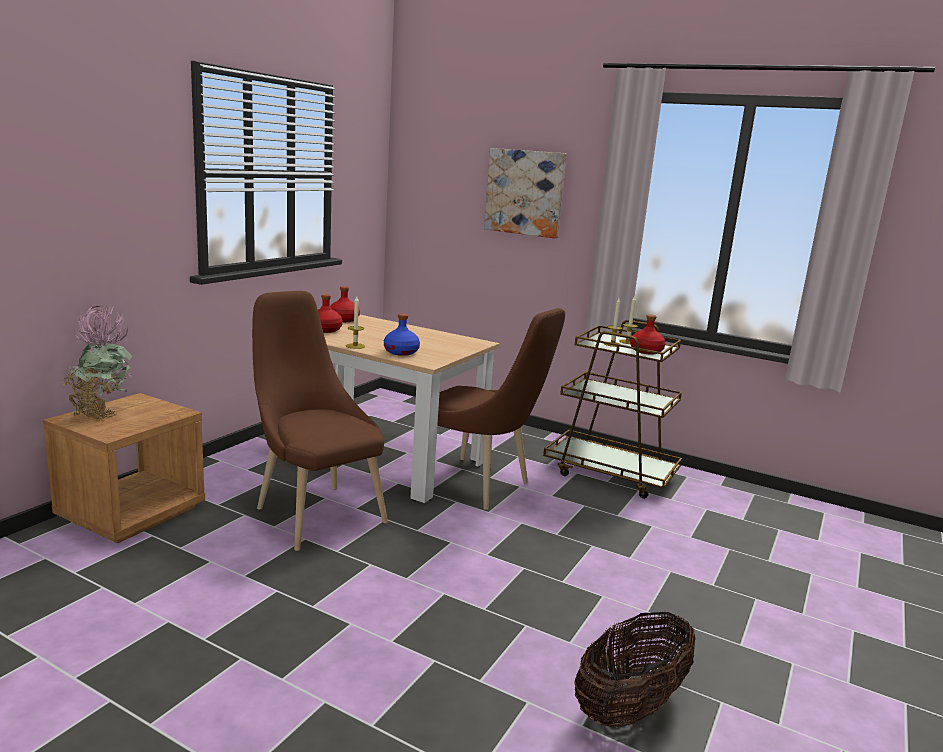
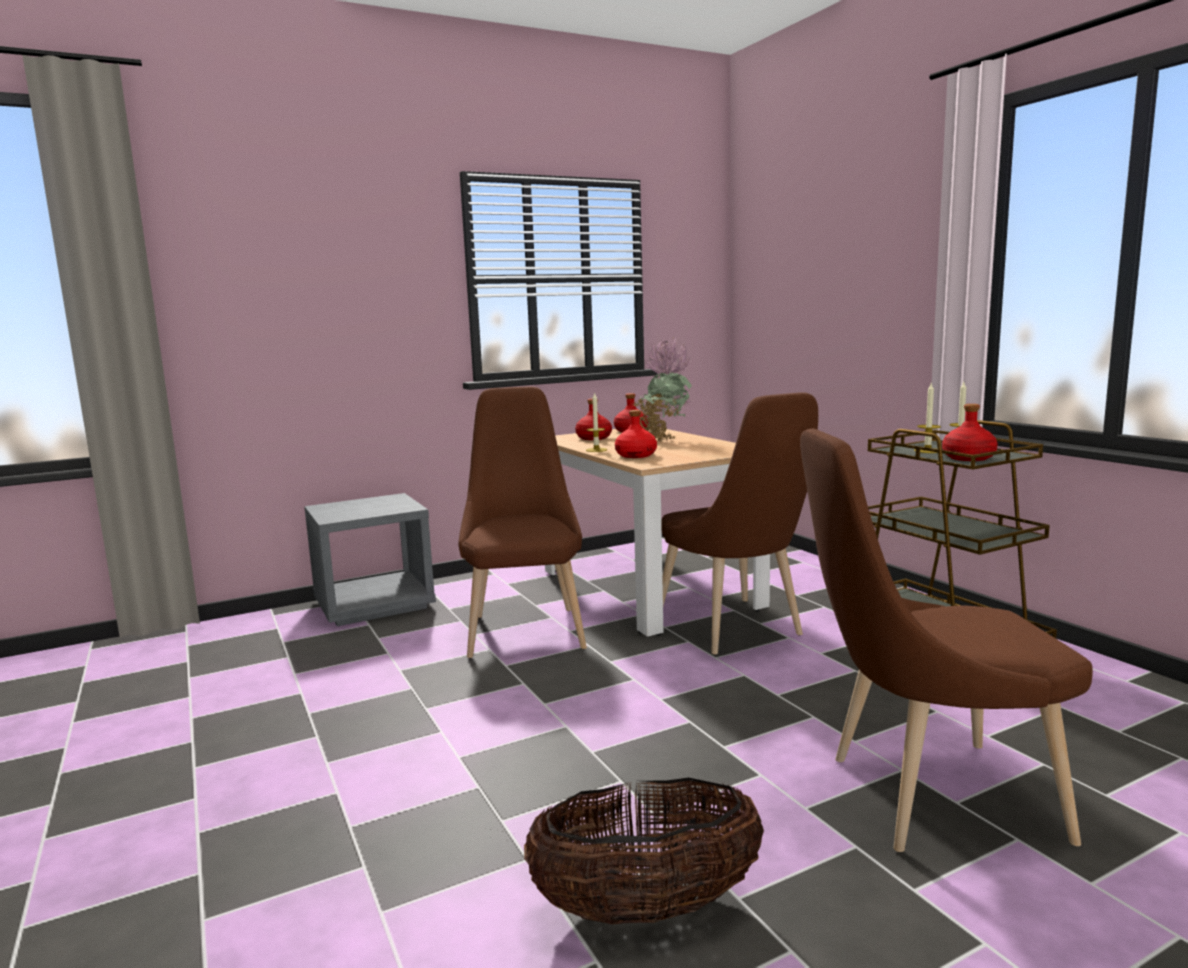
camera: 35 degrees right, 5 degrees down
brown nightstand [43,393,205,543] -> grey nightstand [304,493,436,626]
potted plant [61,306,132,421] -> potted plant moved to [633,338,692,441]
blue bottle [384,313,420,356] -> red bottle [615,410,657,458]
picture [484,148,567,238] -> none
none -> brown chair [800,429,1093,852]

